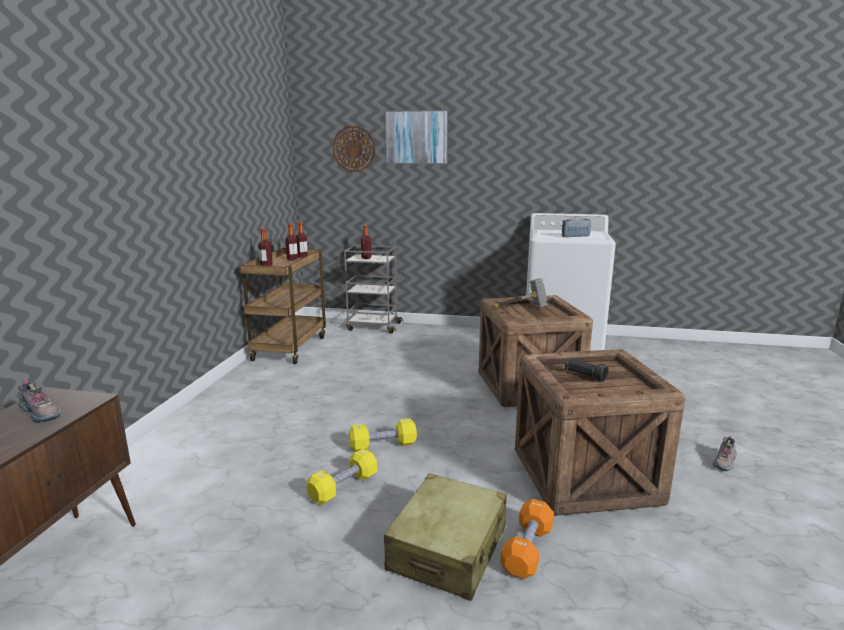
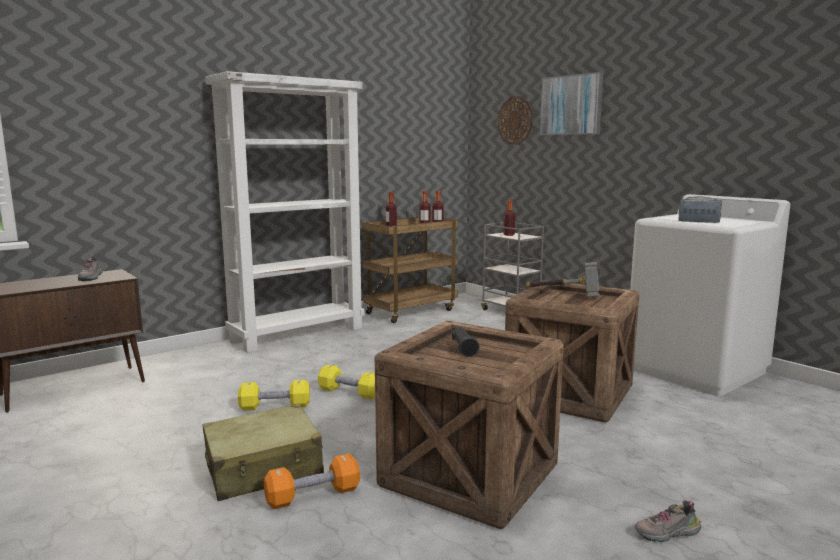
camera: 40 degrees right, 5 degrees down
none -> white bookcase [205,71,365,353]

